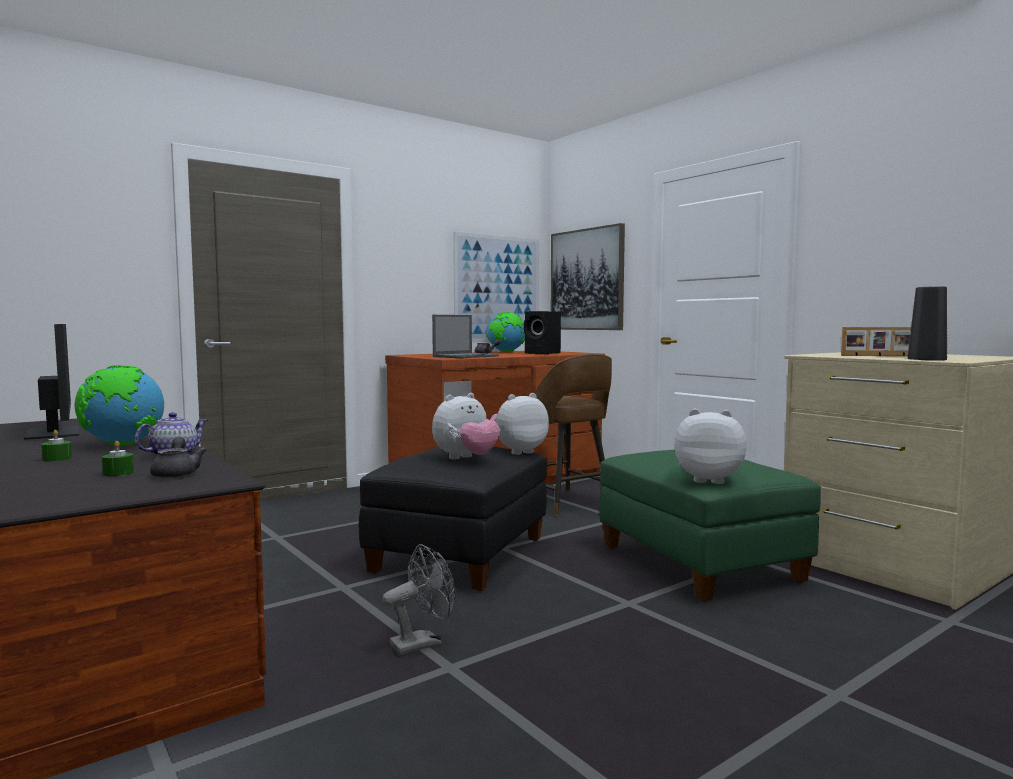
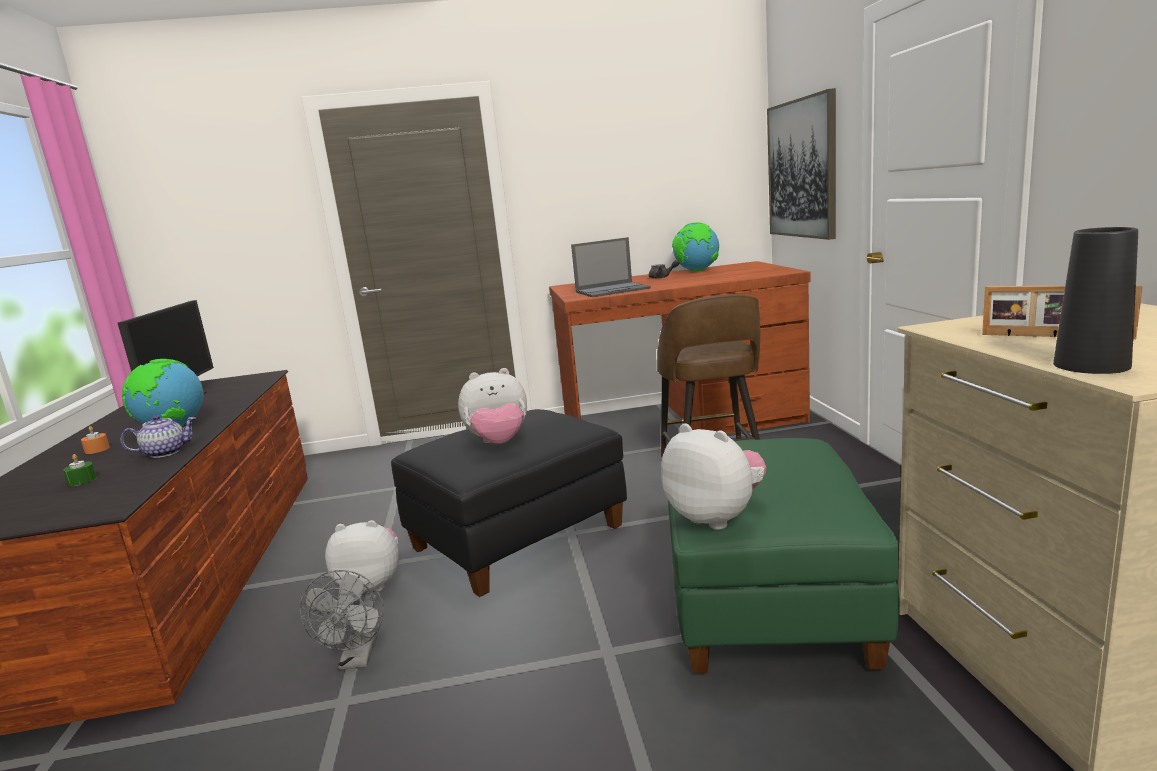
camera: 30 degrees right, 10 degrees up
green candle [41,430,72,462] -> orange candle [81,426,110,454]
grey teapot [150,437,206,478] -> none
grey fan [382,544,456,655] -> grey fan turned 90 degrees clockwise [300,570,384,670]
picture [453,232,539,342] -> none
plush toy [490,393,549,455] -> plush toy moved to [325,520,399,593]
black speaker [524,311,561,354] -> none

